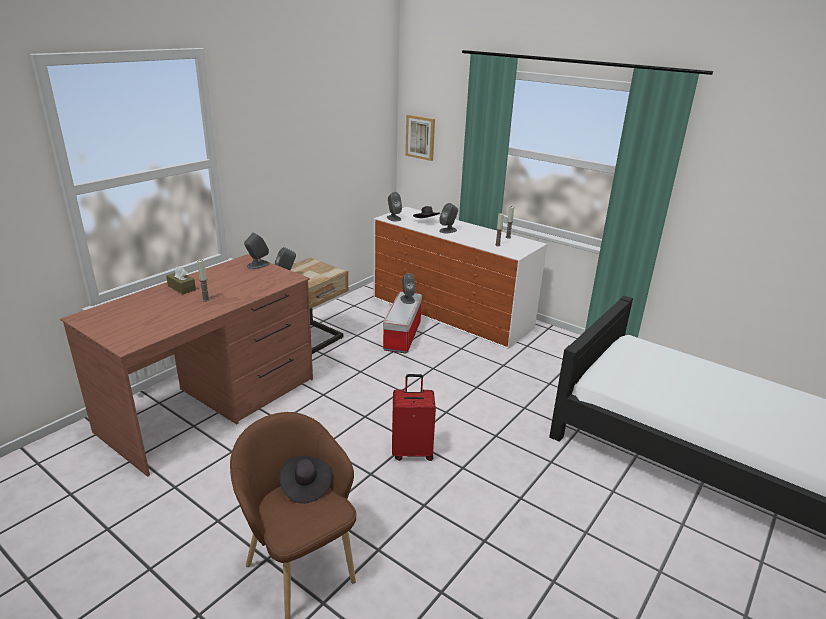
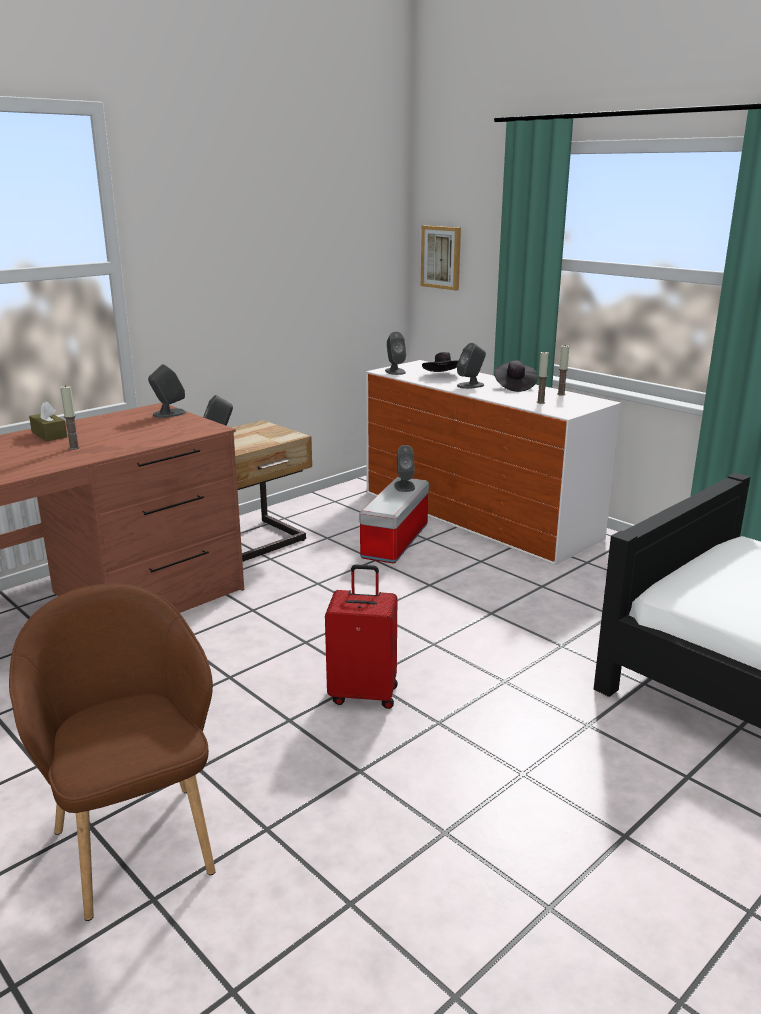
camera: 10 degrees right, 5 degrees down
black hat [279,456,332,504] -> black hat moved to [494,360,538,392]

